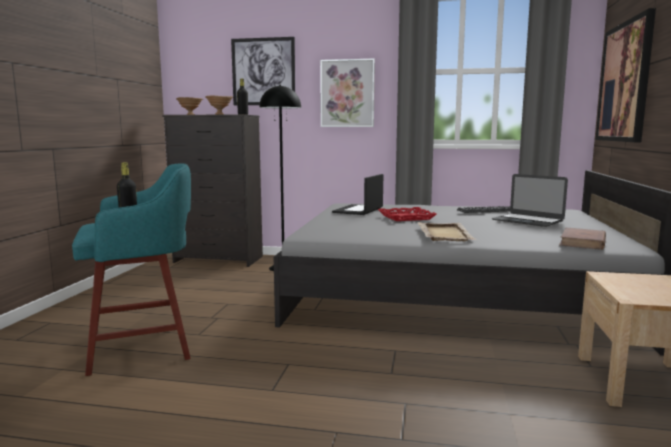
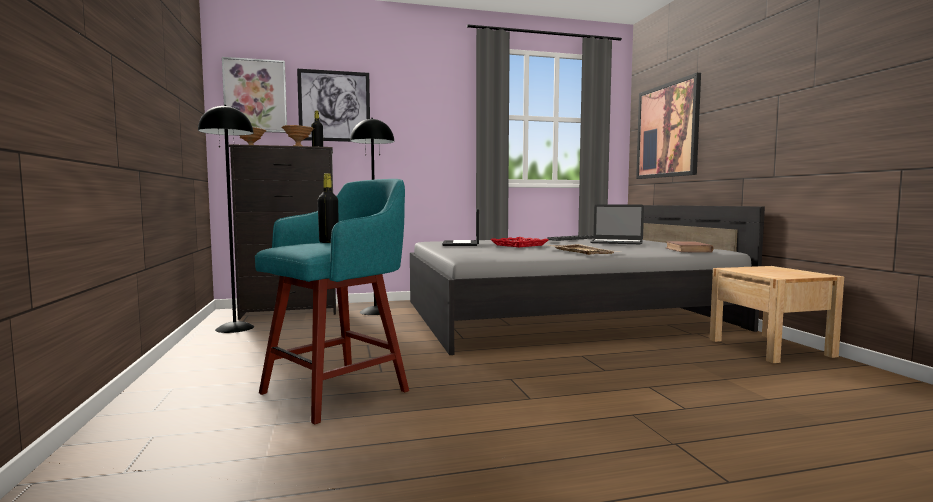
camera: 25 degrees left, 5 degrees down
picture [320,58,375,127] -> picture moved to [222,57,287,133]
none -> black floor lamp [198,105,254,333]

